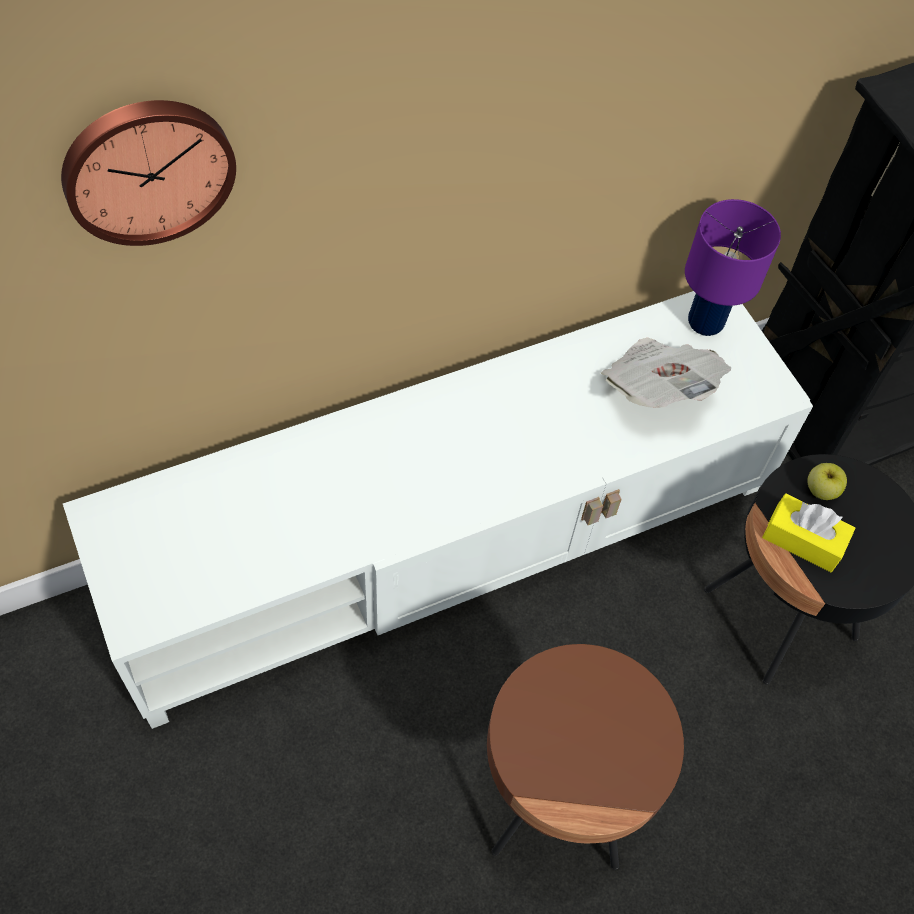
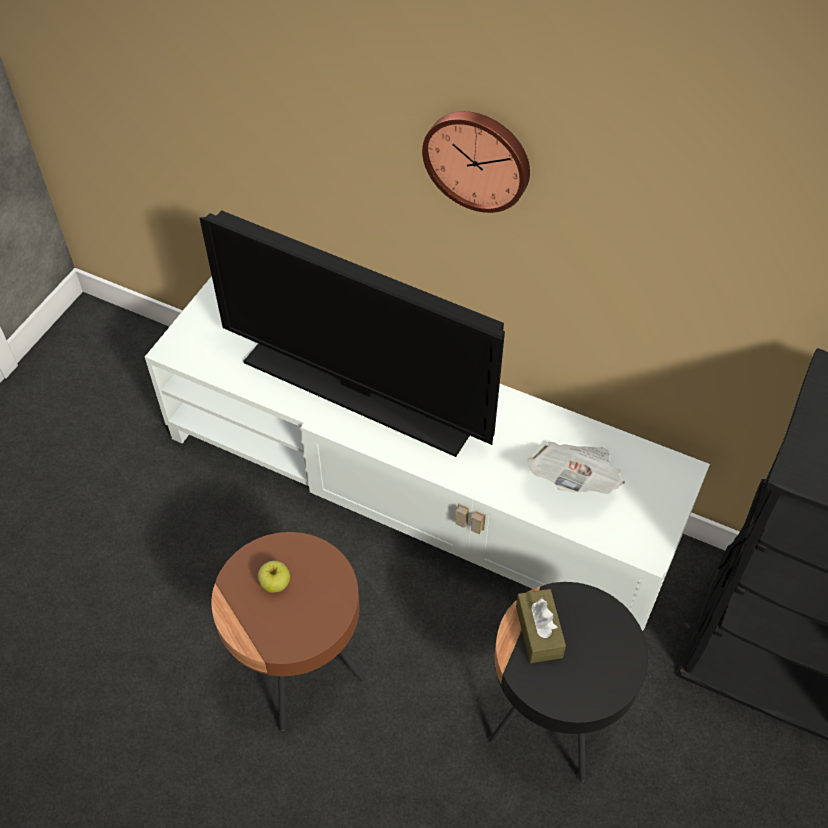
camera: 55 degrees right, 5 degrees down
wall clock [61,100,236,246] -> wall clock moved to [422,111,530,213]
purple table lamp [685,199,781,336] -> none
yellow tissue box [762,494,855,572] -> brown tissue box [516,589,566,663]
apple [807,463,847,500] -> apple moved to [258,561,290,593]
none -> television [200,210,505,457]

